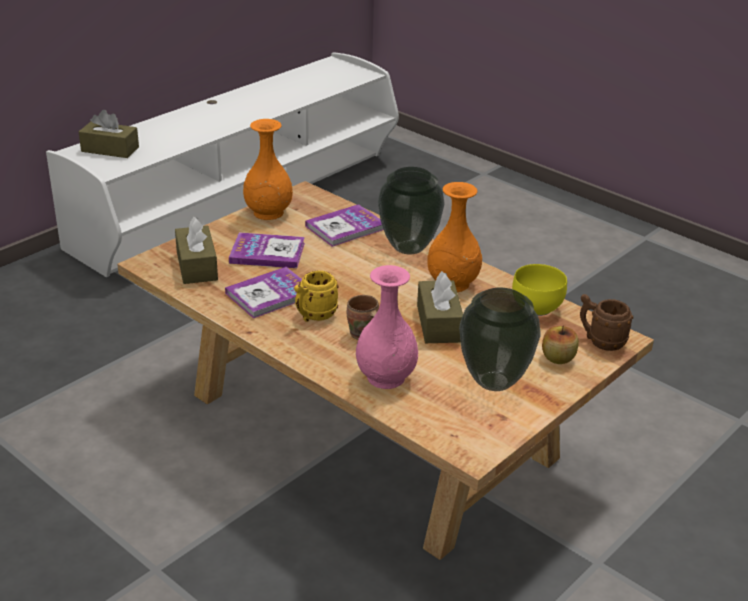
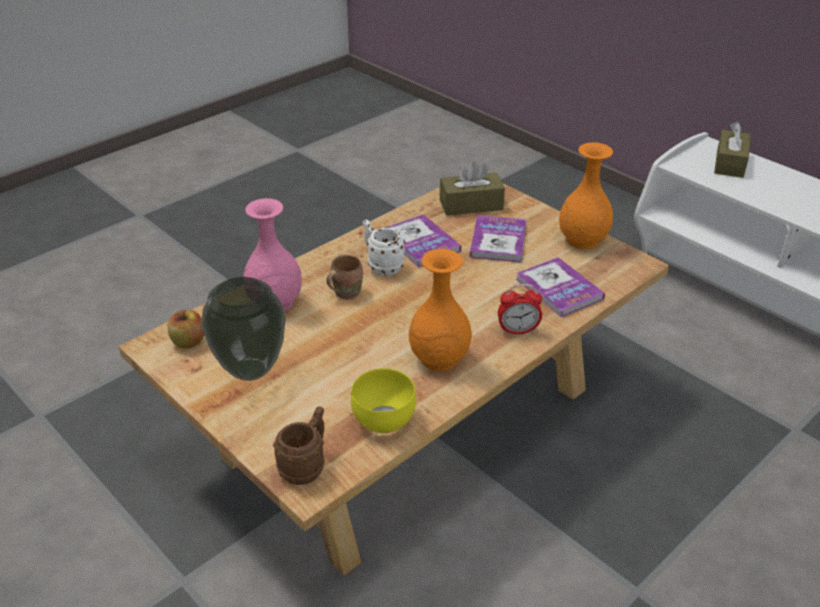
camera: 95 degrees right, 5 degrees up
yellow mug [294,270,339,322] -> white mug [363,220,405,276]
vase [378,167,445,254] -> alarm clock [498,284,542,334]
brown tissue box [417,271,463,343] -> none
apple [542,326,579,364] -> apple moved to [167,310,204,349]

